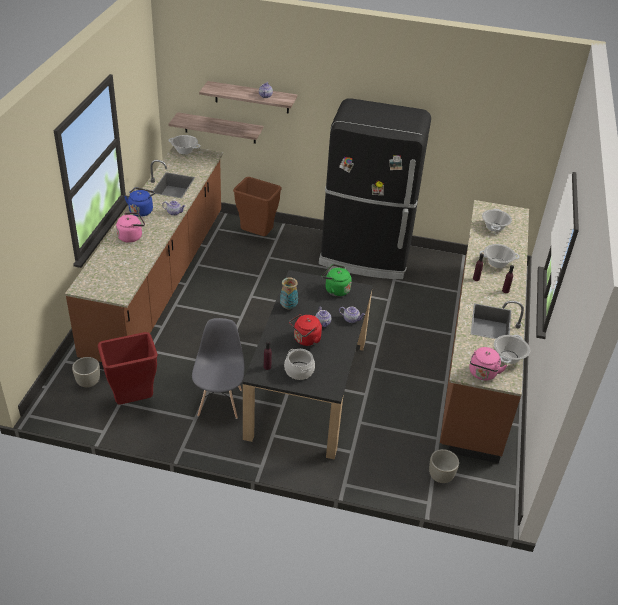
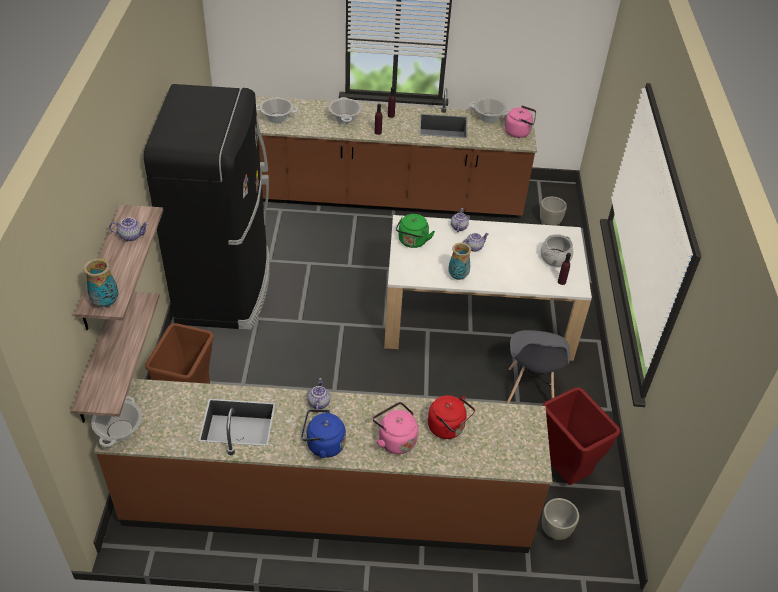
camera: 100 degrees left, 5 degrees up
grey chair [192,318,245,419] -> grey chair turned 75 degrees counterclockwise [507,330,570,404]
black dining table [243,270,373,460] -> white dining table [384,215,592,361]
red kettle [289,314,322,346] -> red kettle moved to [428,395,475,439]
none -> vase [84,258,119,307]

